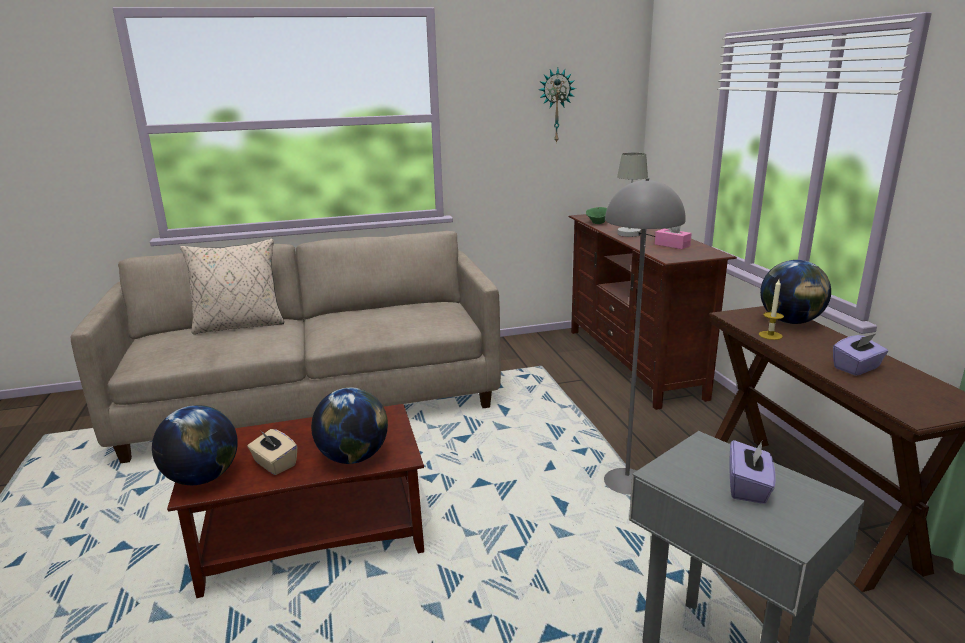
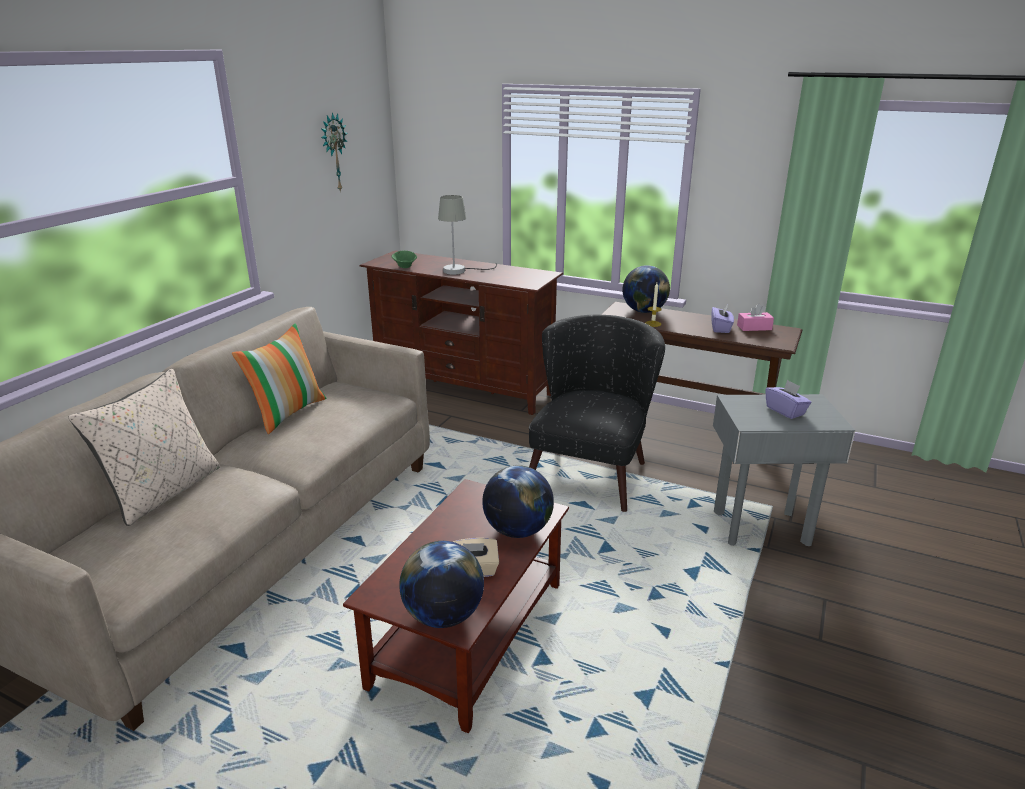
camera: 50 degrees left, 5 degrees up
grey floor lamp [604,178,685,495] -> black armchair [529,315,665,512]
pink tissue box [655,226,692,249] -> pink tissue box moved to [737,304,774,331]
none -> pillow [232,323,326,434]

